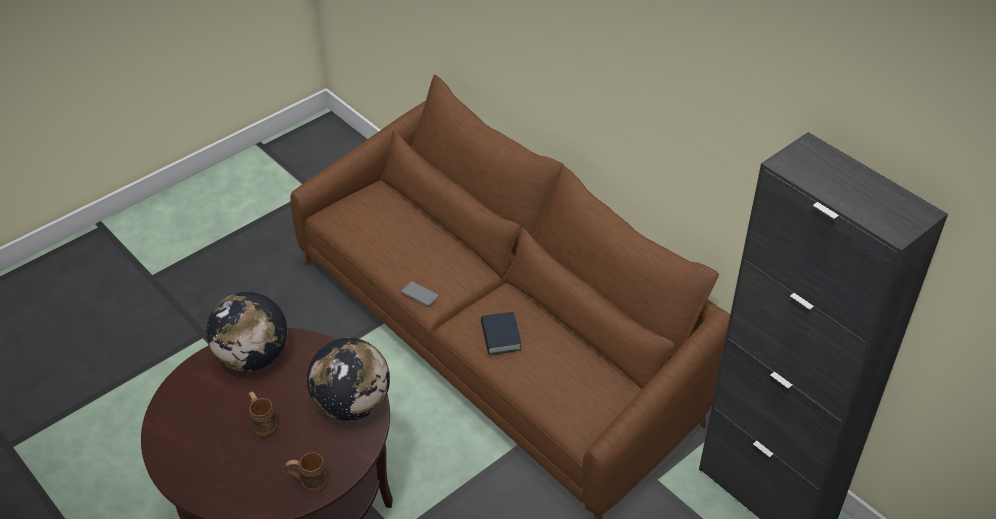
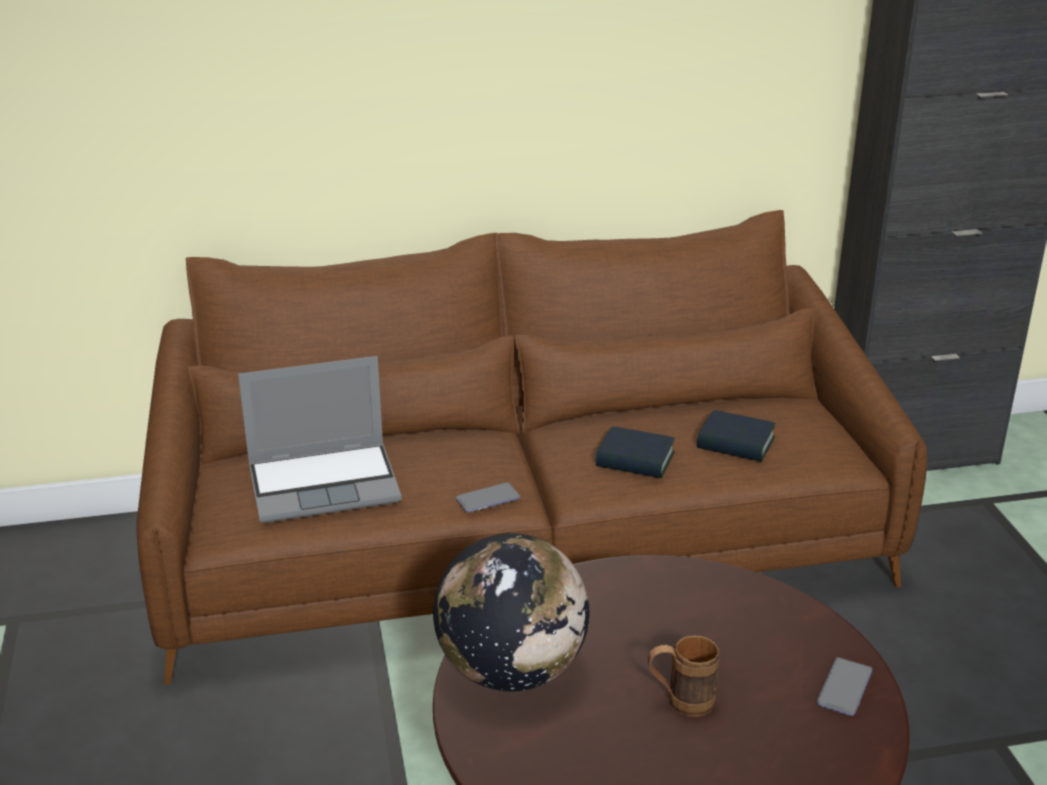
camera: 60 degrees left, 15 degrees down
brown mug [285,452,327,494] -> phone [816,657,872,716]
globe [307,338,390,421] -> none
none -> laptop [238,356,402,523]
none -> book [697,410,776,462]

